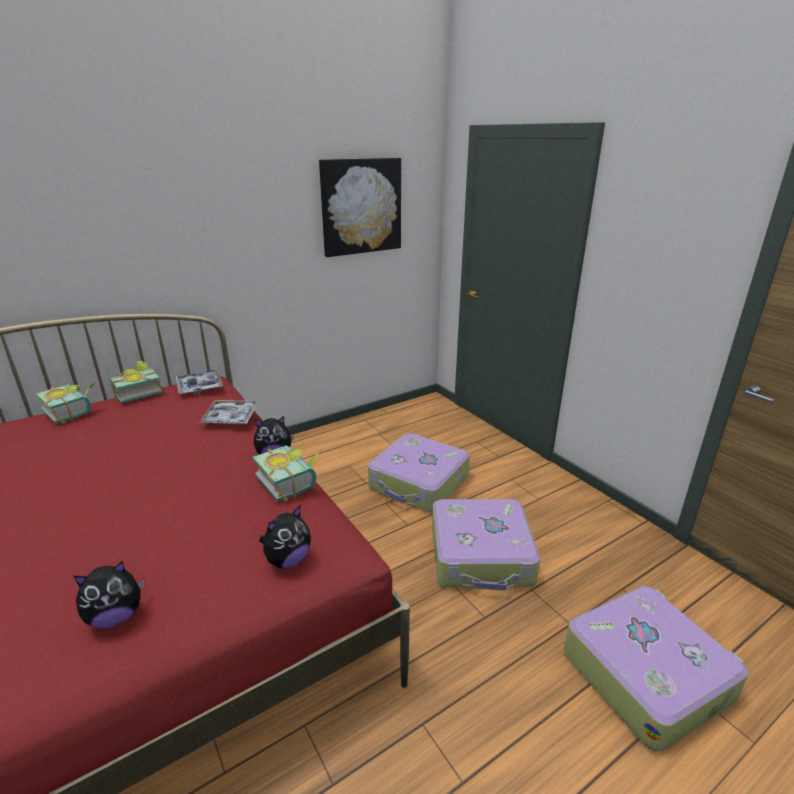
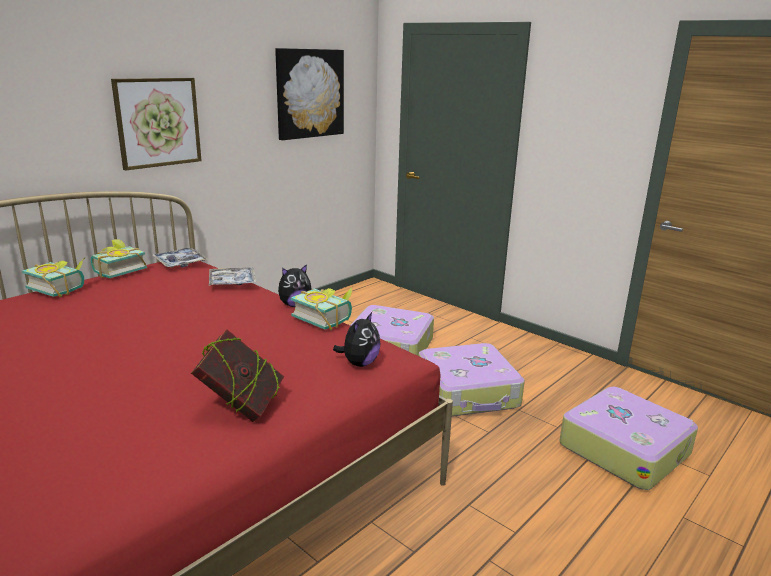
camera: 15 degrees left, 5 degrees down
plush toy [74,561,144,628] -> book [191,329,284,422]
none -> picture [111,78,201,171]

